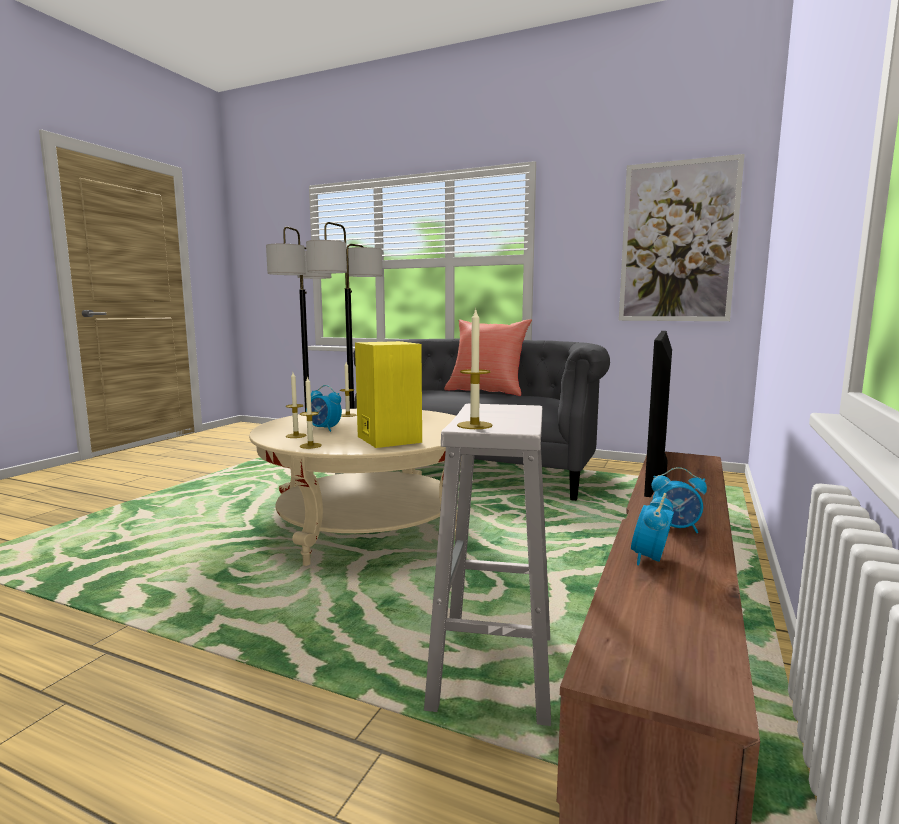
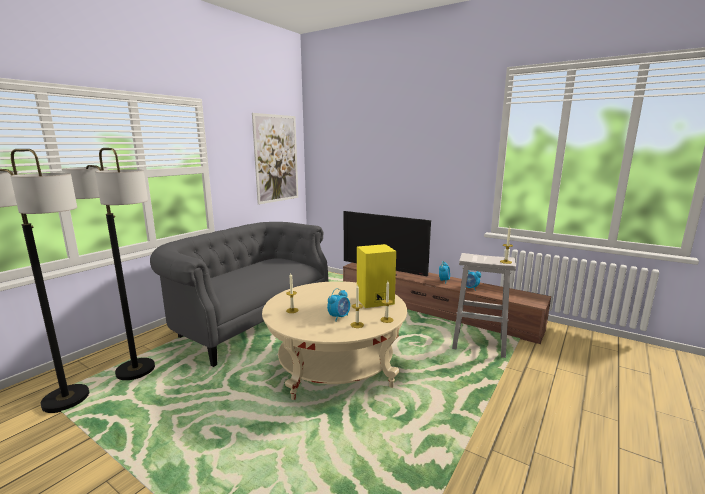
camera: 80 degrees left, 5 degrees up
red pillow [444,319,532,396] -> none

